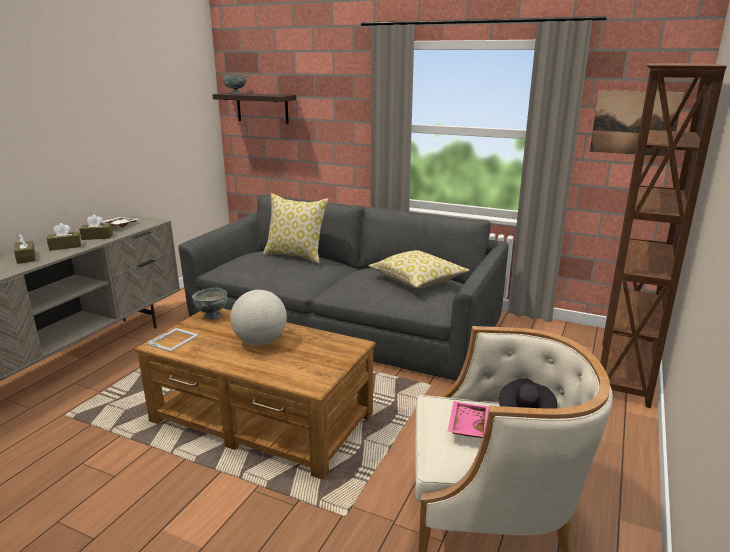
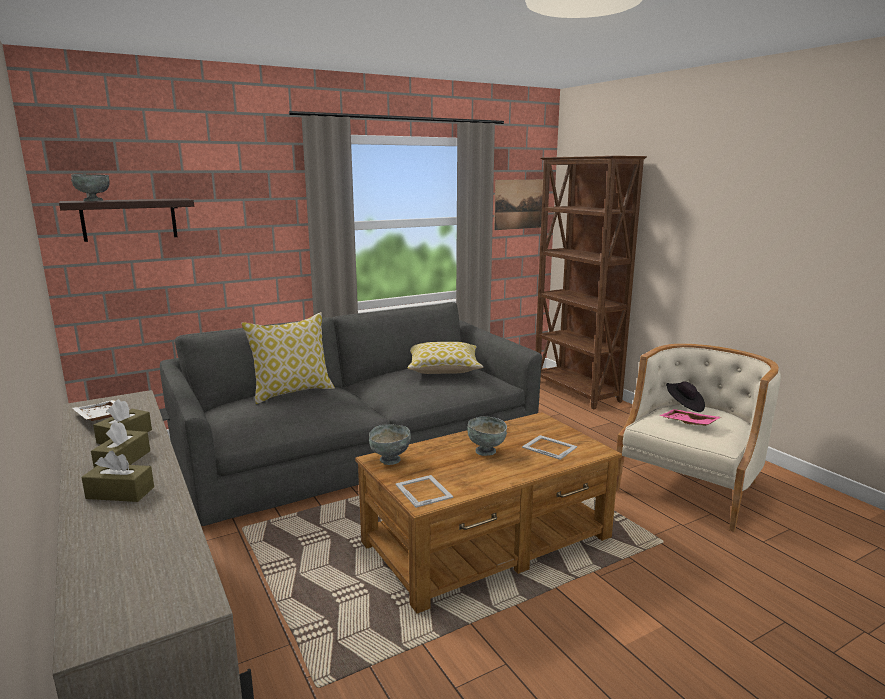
camera: 55 degrees left, 5 degrees down
globe [230,290,287,345] -> grey bowl [467,416,507,456]
none -> picture frame [522,435,577,460]

